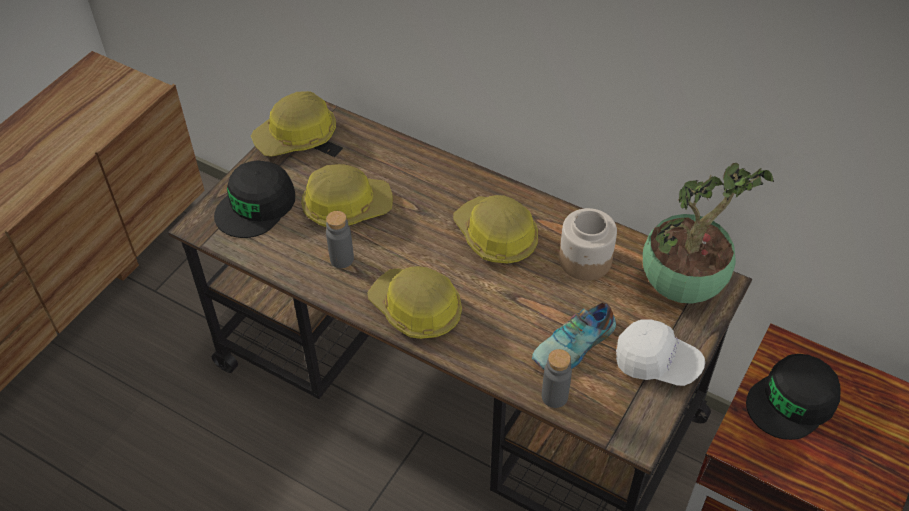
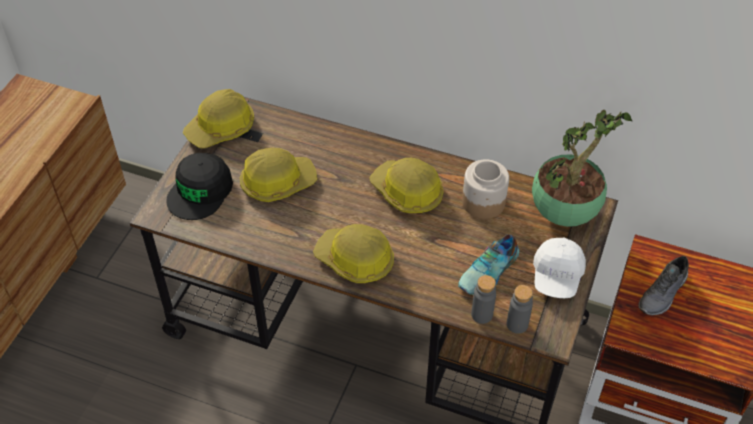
camera: 10 degrees left, 0 degrees up
grey bottle [326,211,354,268] -> grey bottle moved to [507,285,533,334]
white cap [616,320,705,386] -> white cap turned 90 degrees clockwise [533,238,586,298]
black cap [746,354,841,440] -> grey shoe [638,256,689,315]

